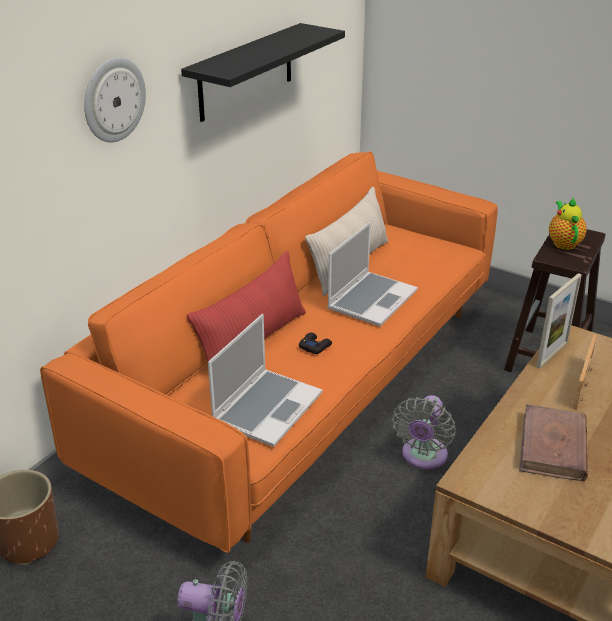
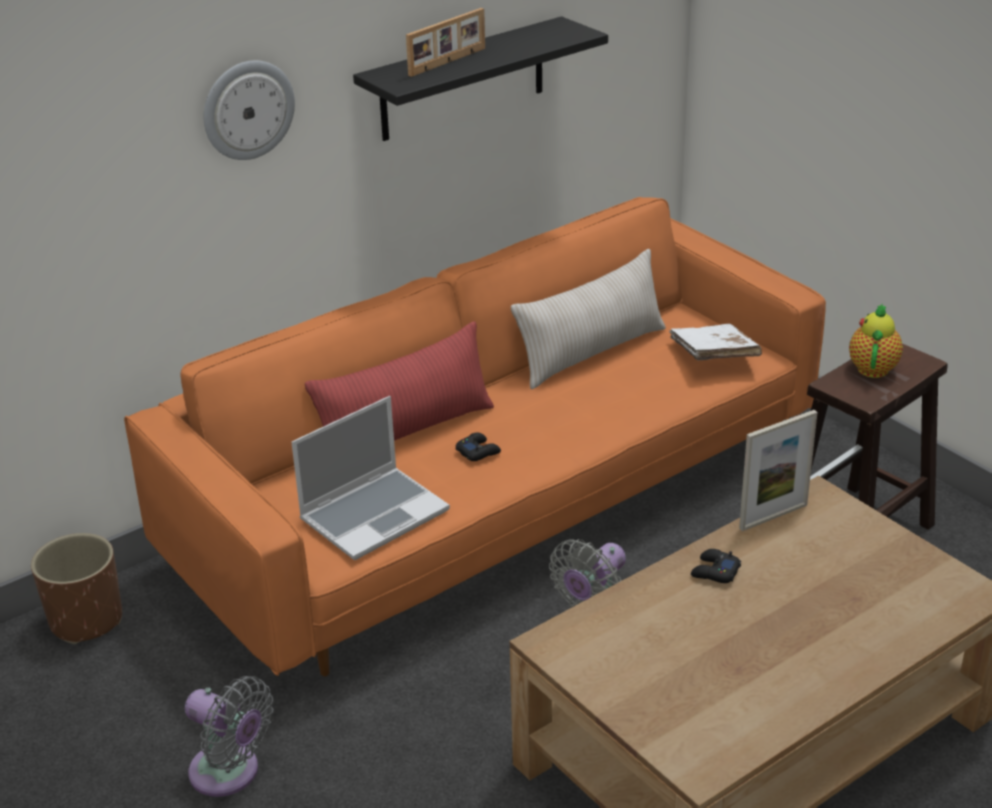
camera: 20 degrees right, 0 degrees up
laptop [327,222,418,326] -> none
brown book [519,404,588,481] -> none
picture frame [573,334,597,410] -> picture frame moved to [406,8,485,77]
none -> white book [669,324,762,360]
none -> black game controller [691,549,741,583]

